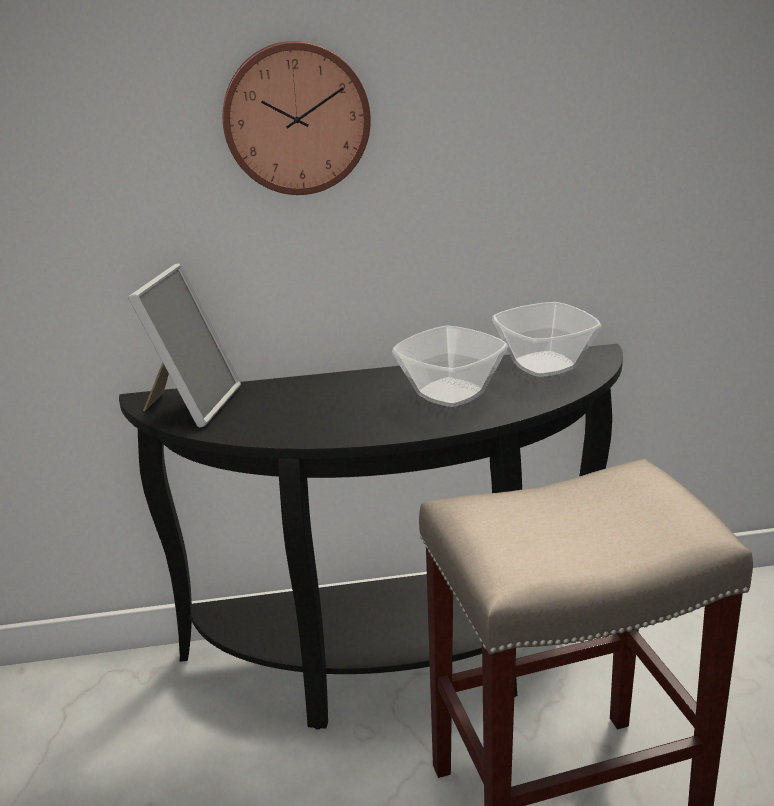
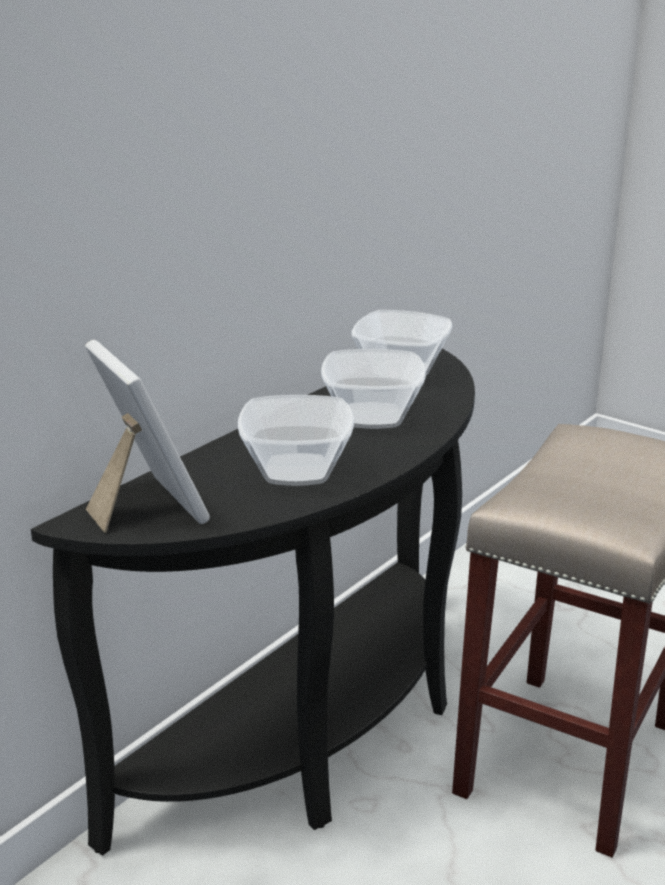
camera: 45 degrees left, 0 degrees up
wall clock [223,41,371,195] -> none
none -> bowl [238,395,354,486]

